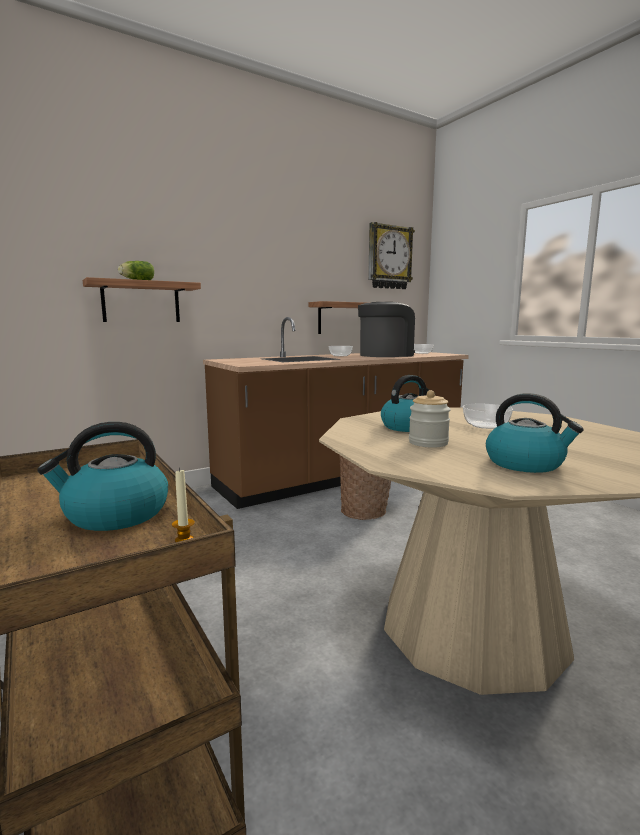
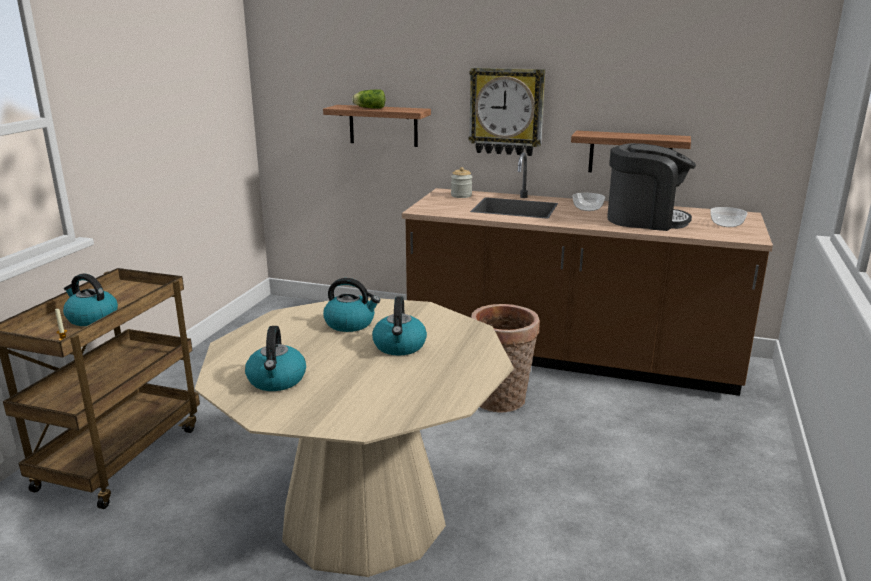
camera: 50 degrees right, 10 degrees up
wall clock [368,222,415,289] -> wall clock moved to [468,68,545,156]
jar [409,390,451,448] -> jar moved to [451,167,472,198]
bowl [463,404,513,429] -> kettle [372,296,427,356]

